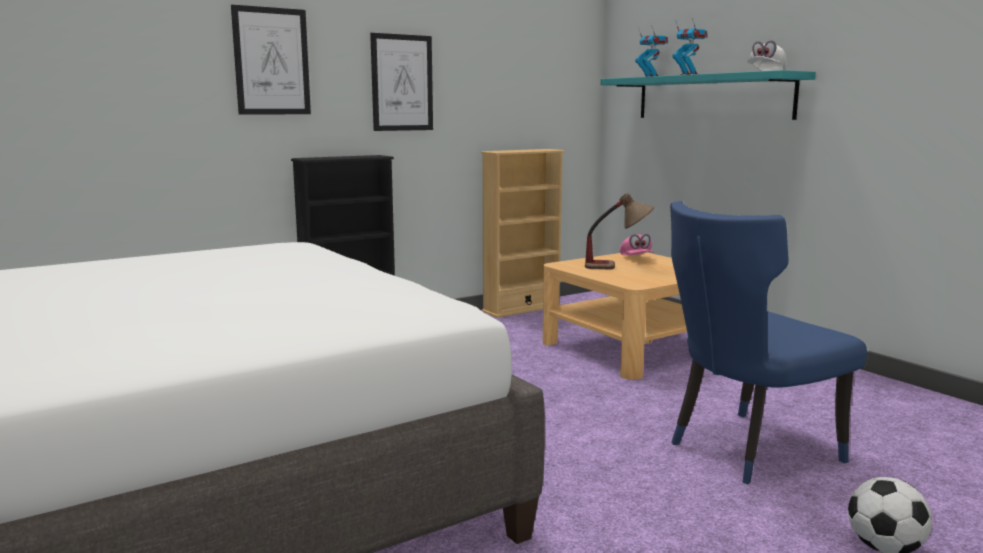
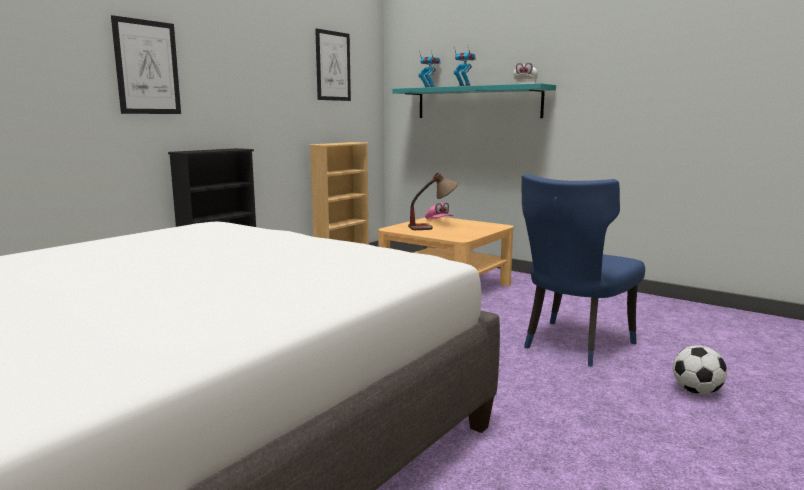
camera: 20 degrees left, 0 degrees up
picture [370,33,433,131] -> picture moved to [315,28,351,101]

